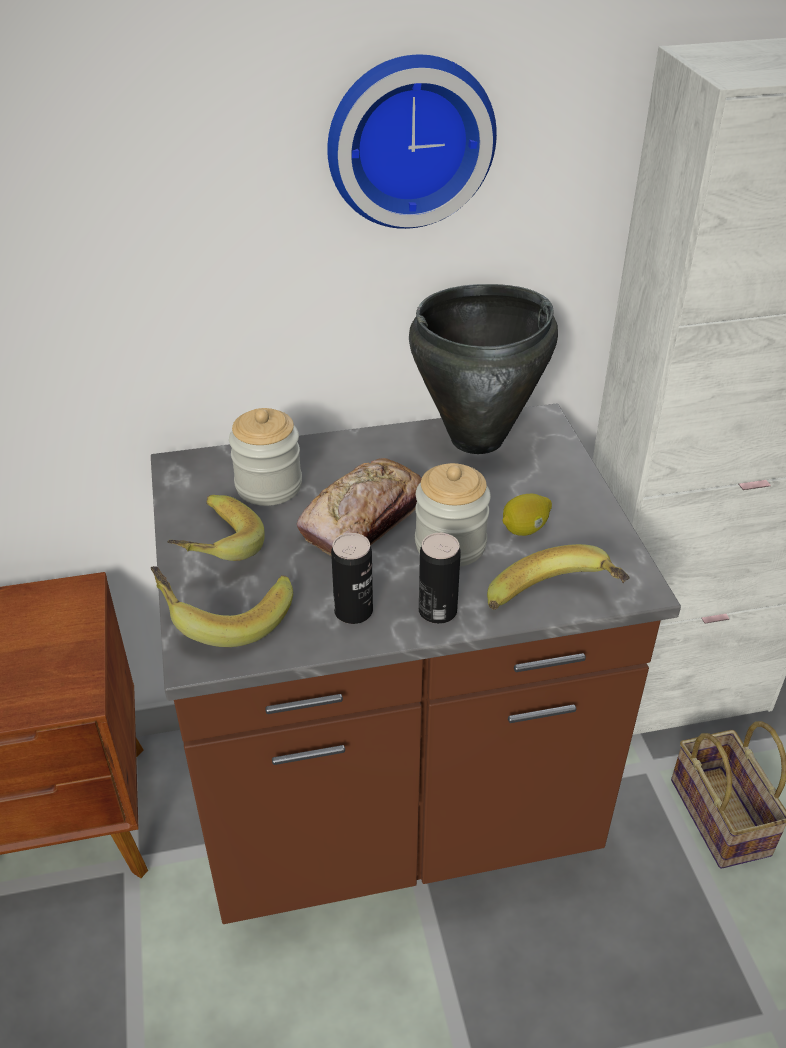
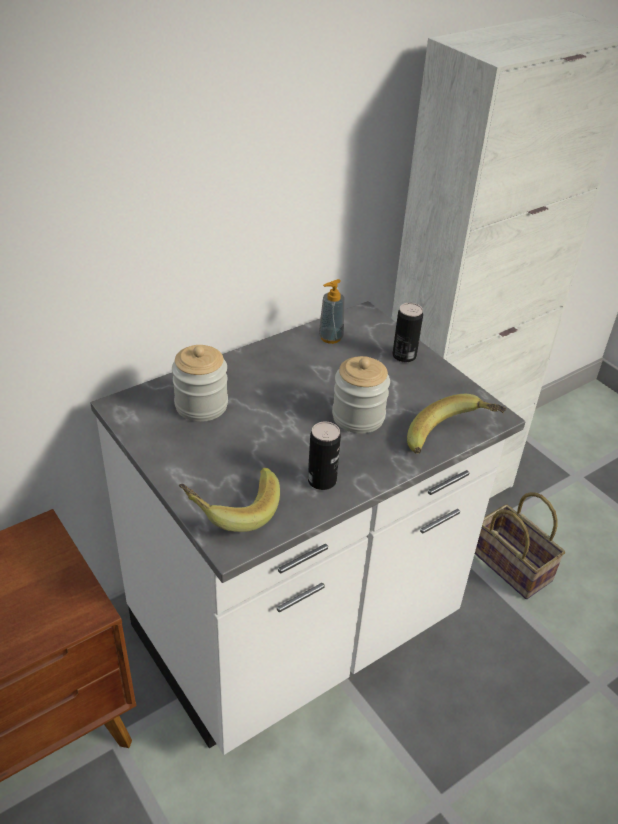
camera: 25 degrees left, 0 degrees up
brown counter [151,404,681,924] -> white counter [91,301,526,755]
banana [168,495,265,561] -> none
bread [297,458,422,556] -> none
wall clock [327,54,497,229] -> none
black cooking pot [409,284,558,454] -> soap dispenser [319,279,345,344]
can [419,533,461,624] -> can moved to [392,303,423,362]
lemon [502,494,552,536] -> none

